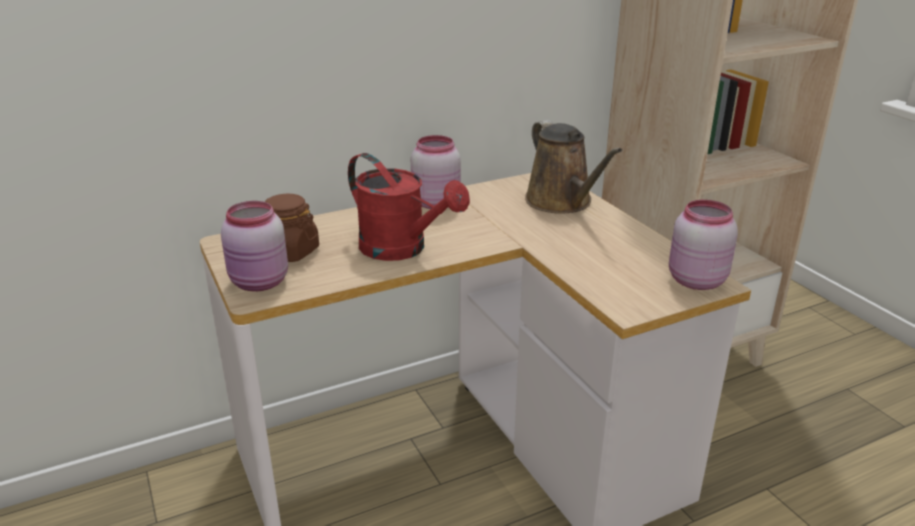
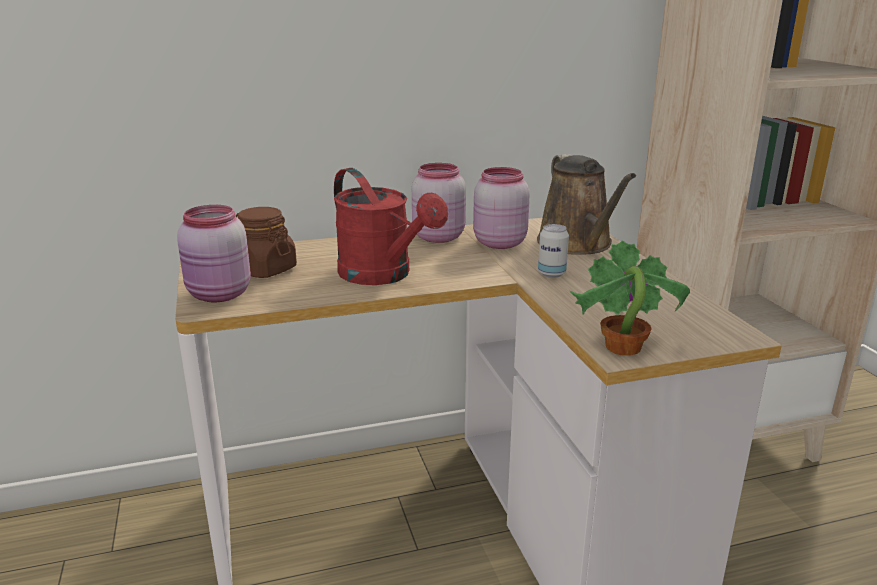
camera: 10 degrees right, 5 degrees down
pink jar [669,200,738,290] -> pink jar moved to [473,167,530,249]
none -> can [538,224,569,278]
none -> potted plant [569,240,690,356]

